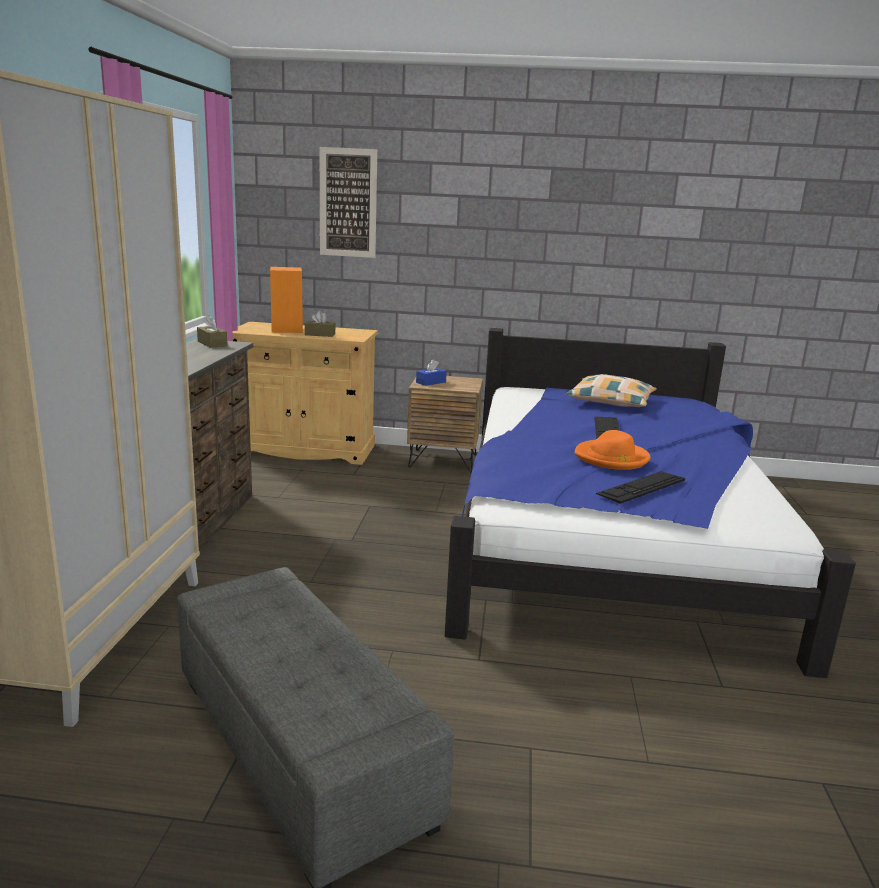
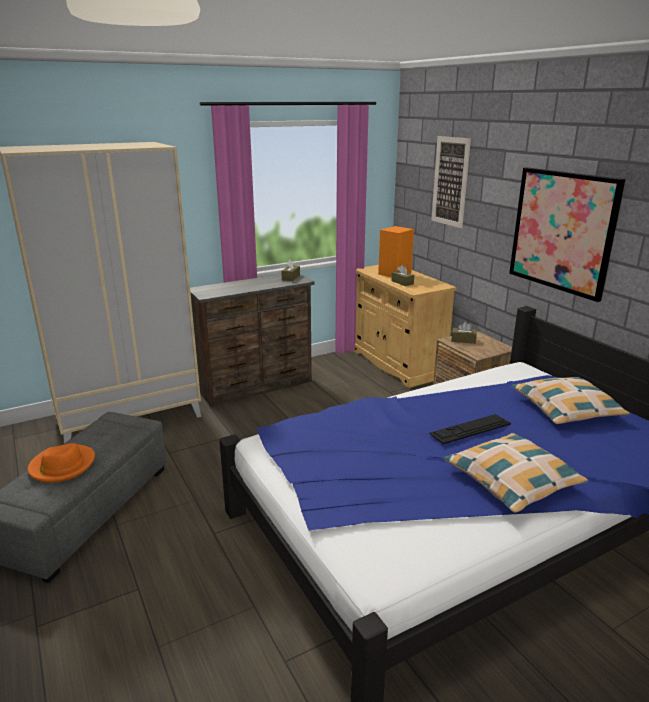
camera: 55 degrees right, 5 degrees up
blue tissue box [416,360,447,386] -> brown tissue box [452,322,477,344]
orange hat [574,430,650,470] -> orange hat moved to [28,443,95,483]
keyboard [596,471,685,504] -> none
none -> pillow [443,433,588,513]
none -> picture [509,167,625,302]

